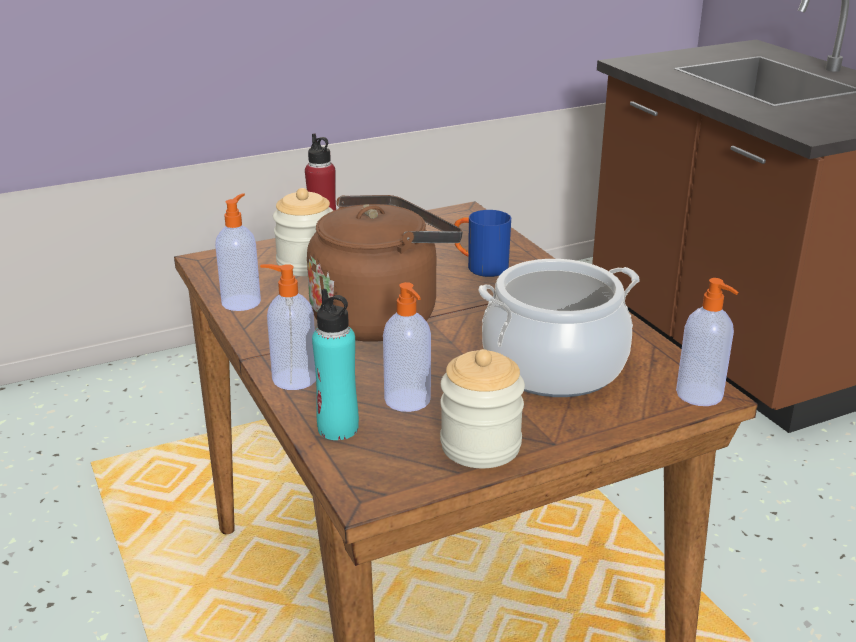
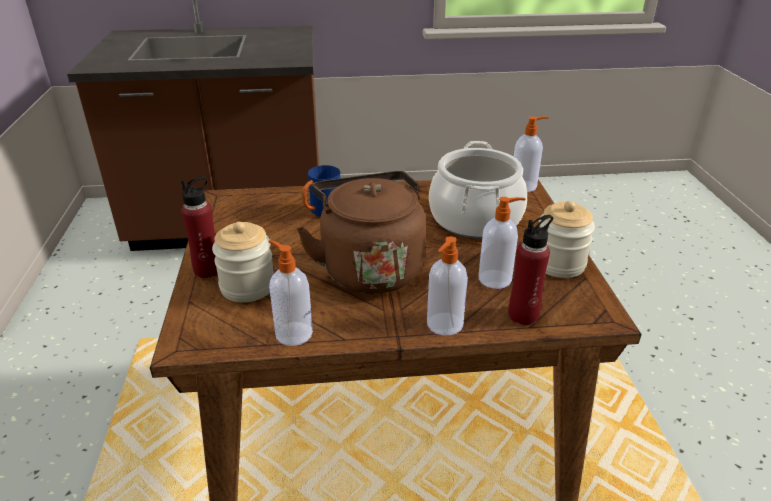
camera: 70 degrees left, 5 degrees up
turquoise bottle [312,289,359,440] -> red bottle [508,215,553,325]

